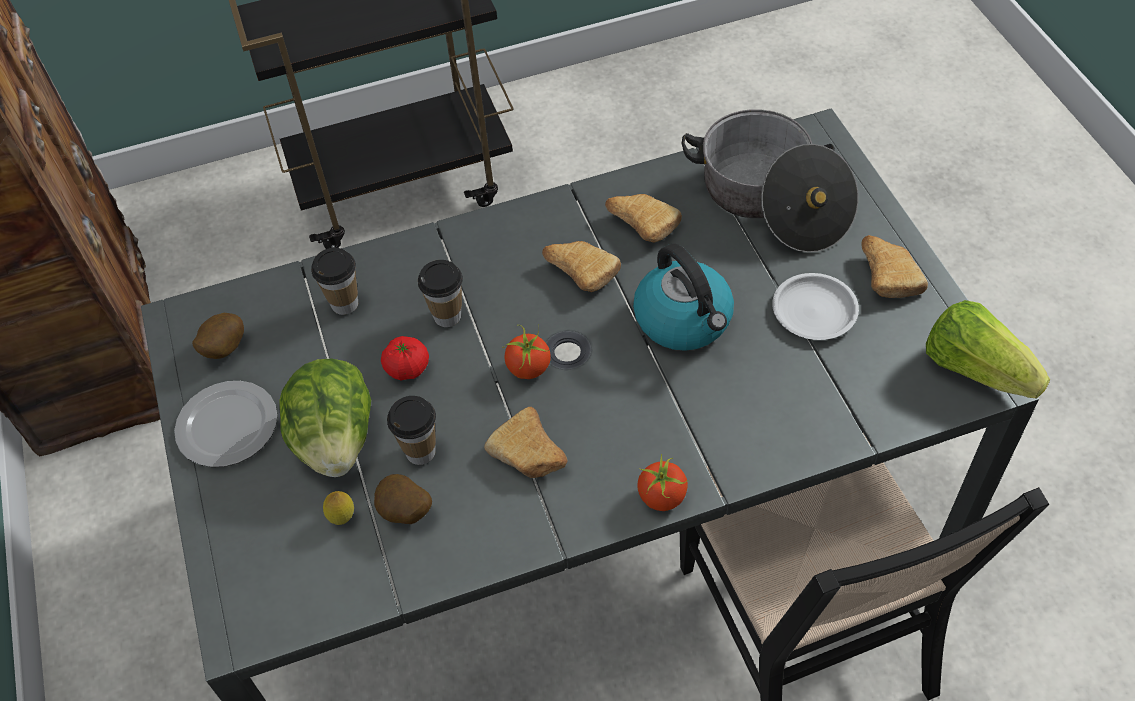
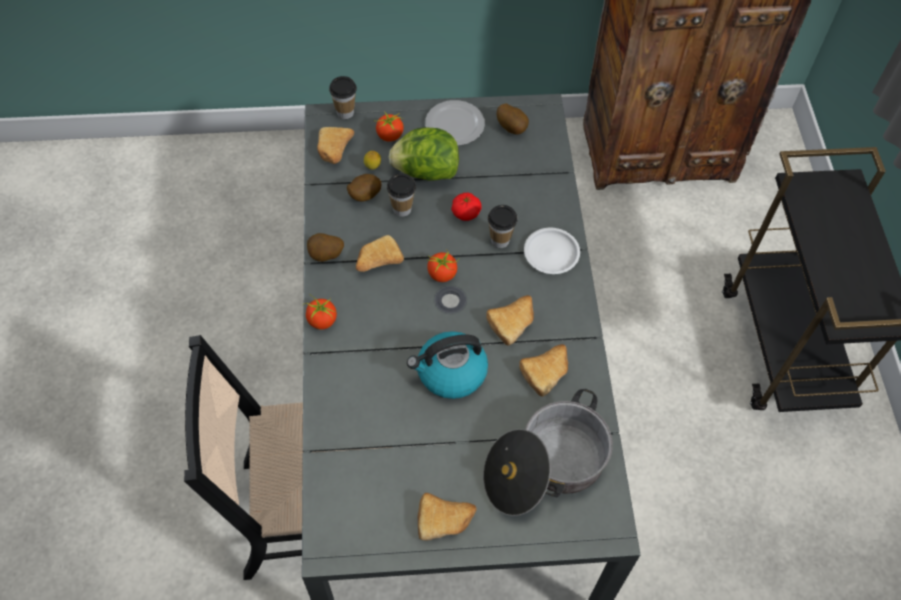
camera: 100 degrees right, 5 degrees up
cup [311,248,358,315] -> cup moved to [329,76,357,119]
white plate [772,273,859,340] -> white plate moved to [524,228,580,274]
lettuce [926,300,1050,399] -> none
none -> potato [307,233,344,262]
none -> bread [317,127,354,164]
none -> tomato [373,111,404,142]

